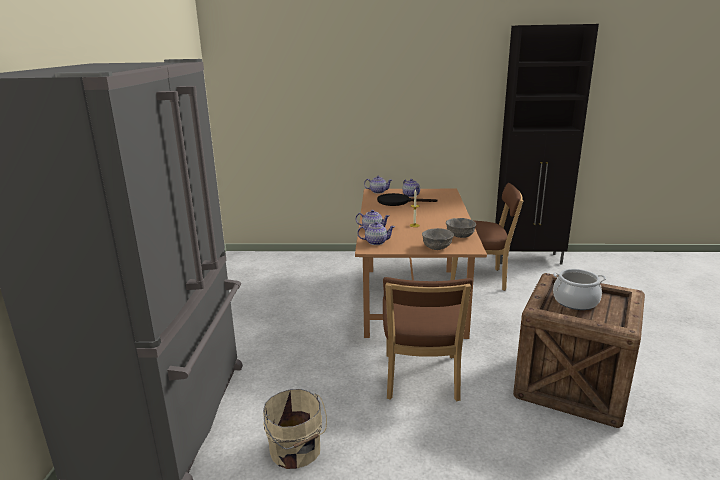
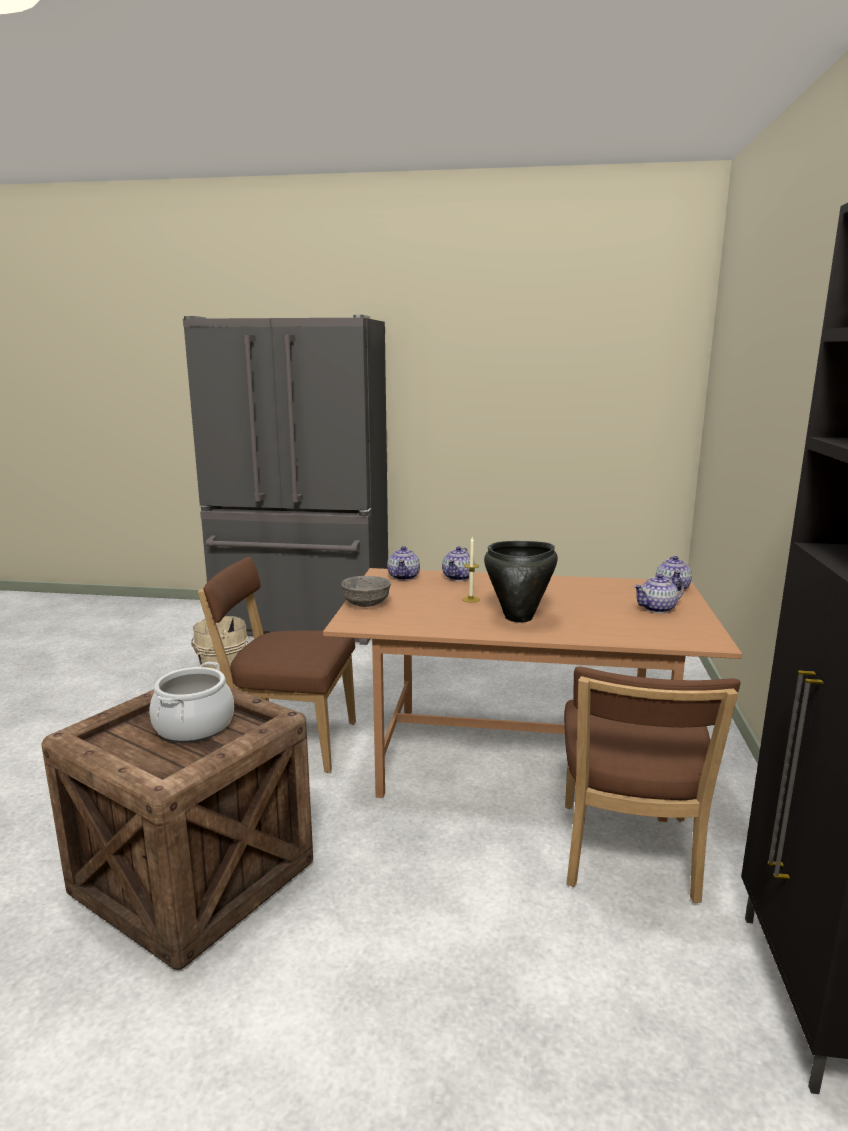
camera: 95 degrees right, 5 degrees down
black frying pan [377,193,437,206] -> none
grey bowl [446,218,476,238] -> none
none -> black cooking pot [484,541,558,623]

